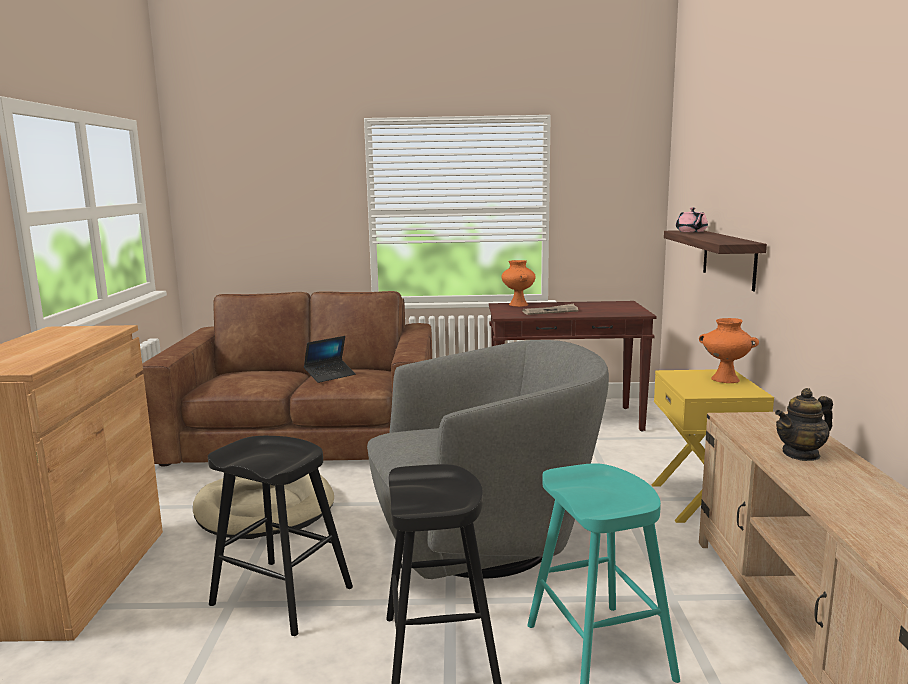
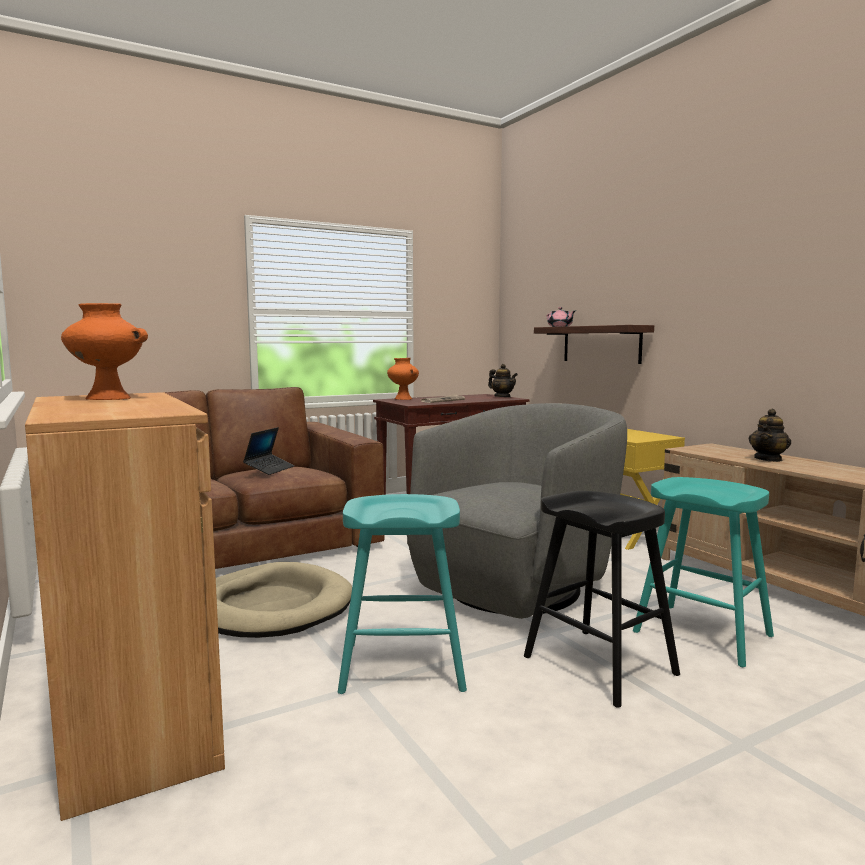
camera: 30 degrees left, 5 degrees down
black stool [208,436,353,636] -> turquoise stool [338,494,467,694]
orange vase [699,318,759,383] -> orange vase moved to [61,303,148,400]
none -> teapot [488,364,518,397]

